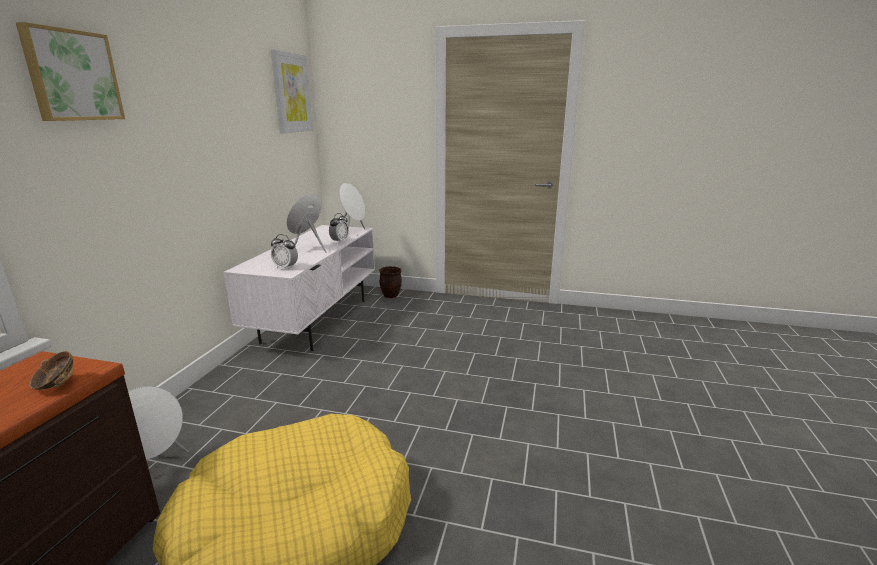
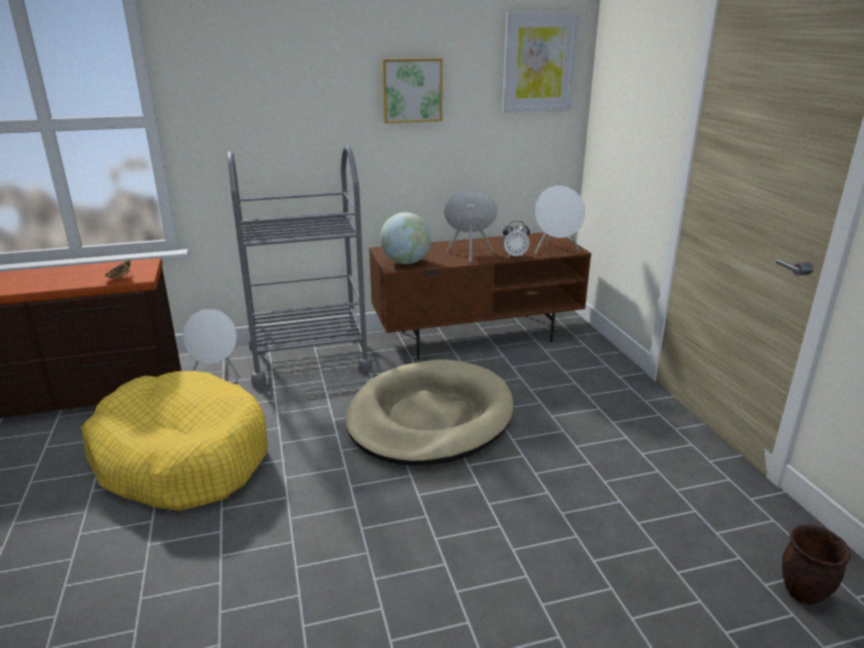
camera: 60 degrees right, 5 degrees up
picture [16,22,125,121] -> picture moved to [382,58,443,124]
white tv stand [224,225,375,351] -> brown tv stand [369,232,591,360]
alarm clock [271,234,298,270] -> globe [380,212,431,264]
brown planter [379,266,402,298] -> brown planter moved to [782,525,851,605]
none -> grey cart [227,145,372,387]
none -> beige dog bed [346,359,514,465]

